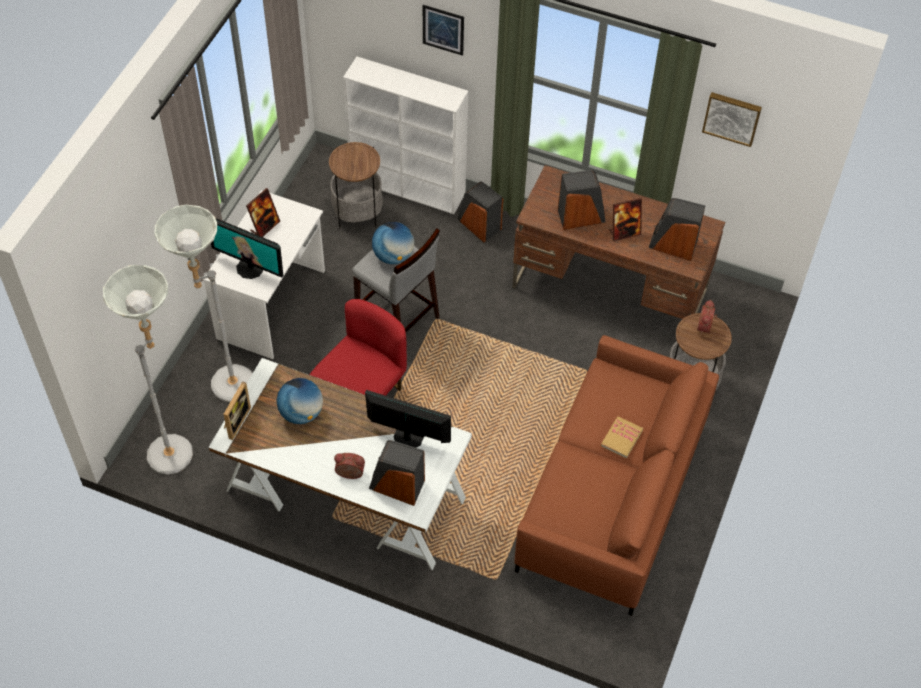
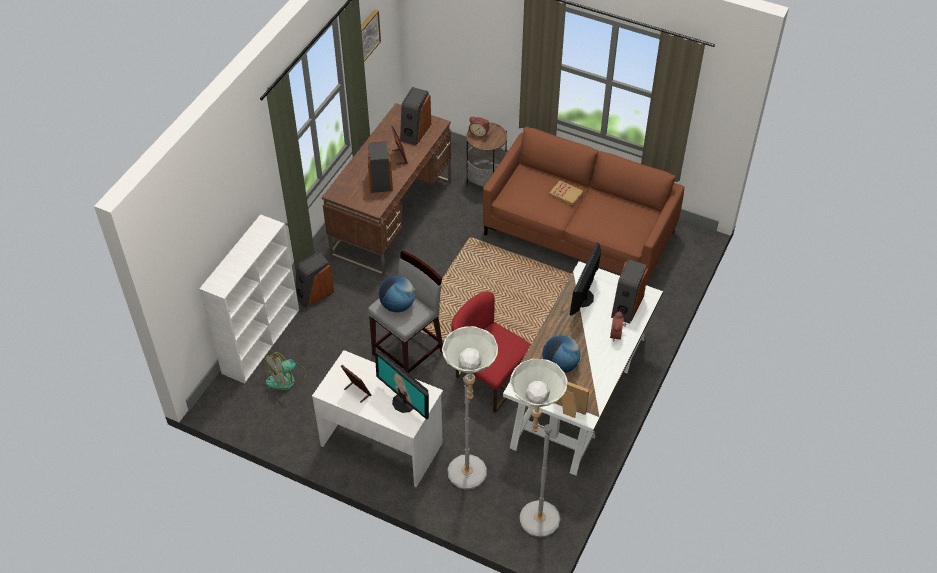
camera: 85 degrees left, 5 degrees down
monitor [211,218,283,279] -> monitor turned 105 degrees clockwise [375,351,429,420]
side table [329,142,383,229] -> fan [264,351,307,390]
picture [423,5,464,56] -> none

